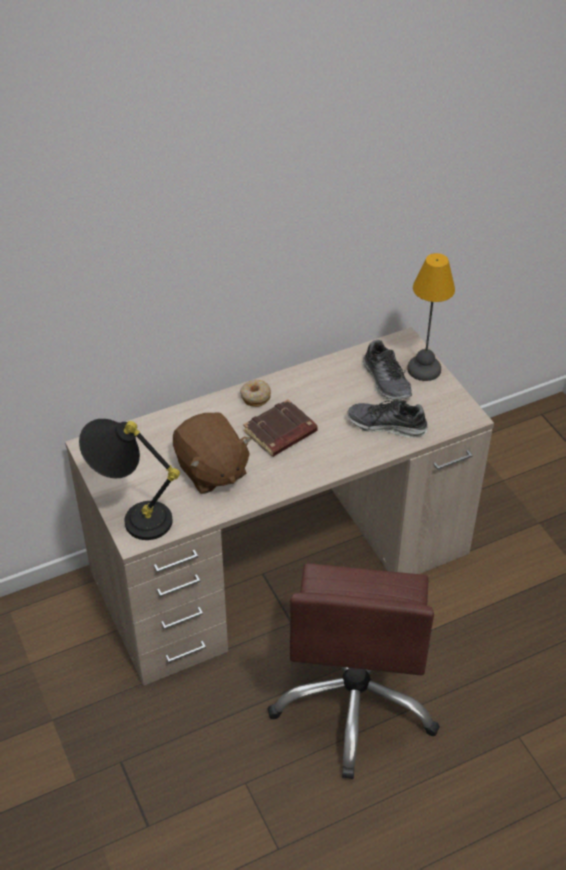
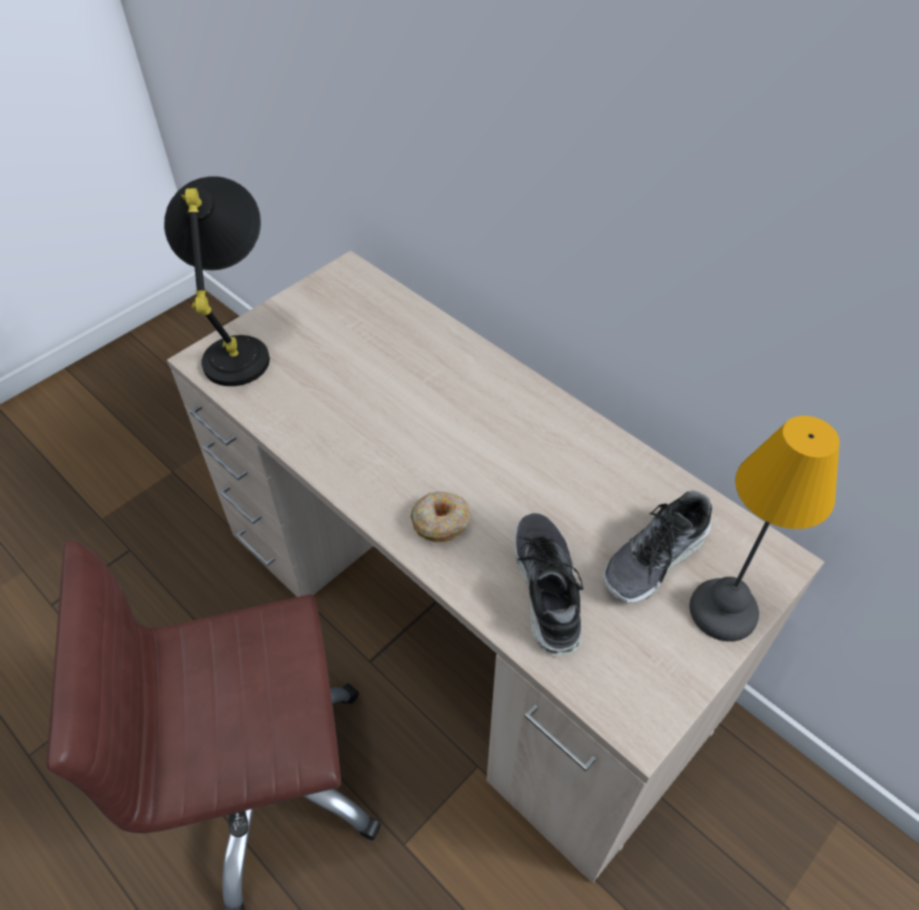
camera: 70 degrees right, 5 degrees up
brown plush toy [173,413,251,494] -> none
donut [240,380,271,407] -> donut moved to [411,491,471,542]
brown book [243,399,318,457] -> none

